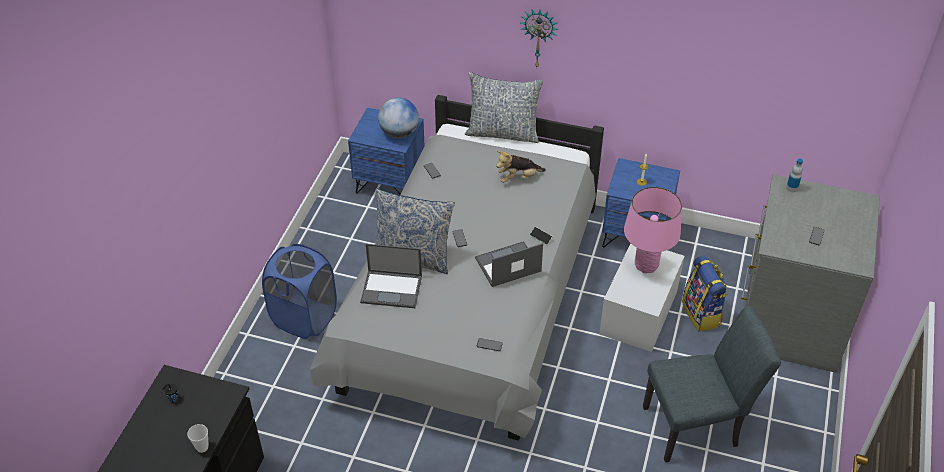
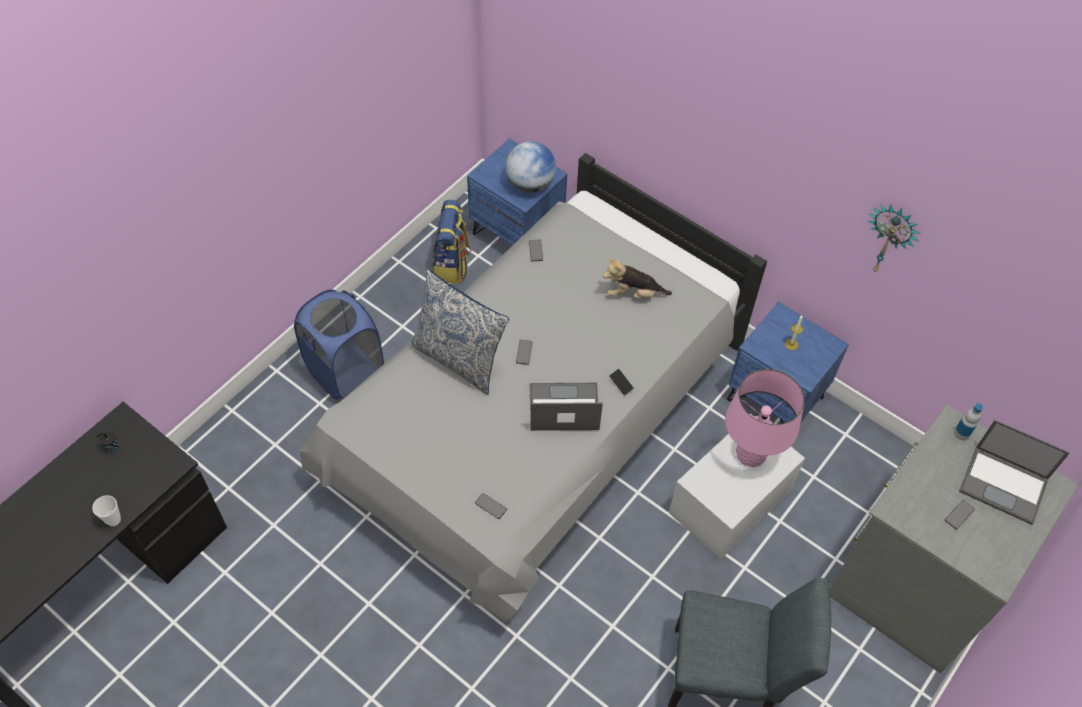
camera: 20 degrees right, 10 degrees up
laptop [360,244,422,308] -> laptop moved to [959,420,1070,525]
pillow [465,72,543,143] -> none
wall clock [520,9,559,67] -> wall clock moved to [868,204,919,273]
backpack [682,256,727,332] -> backpack moved to [431,200,472,284]

